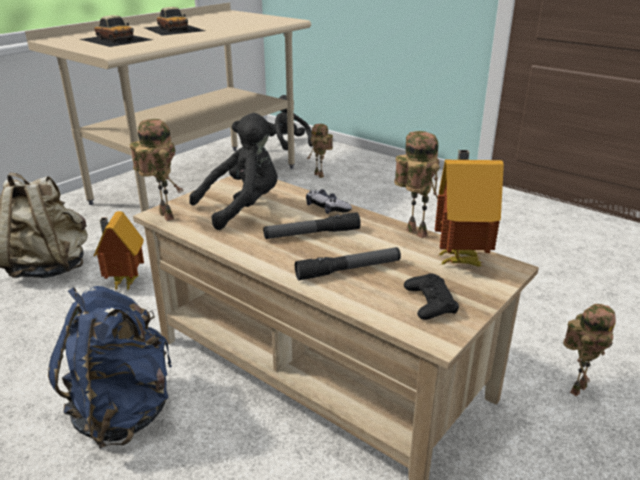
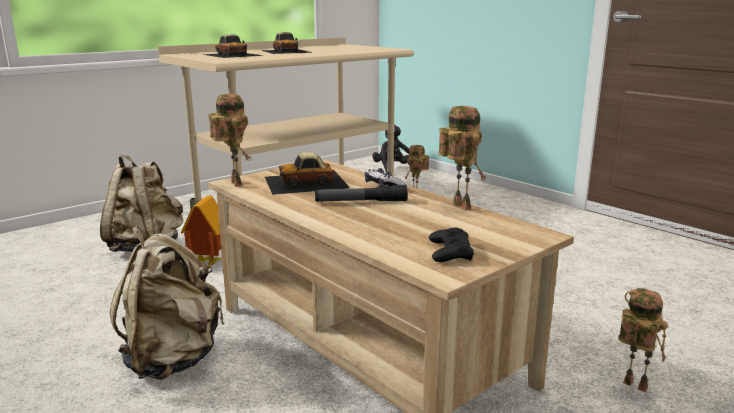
camera: 10 degrees right, 10 degrees down
blue backpack [48,286,172,448] -> beige backpack [109,226,224,380]
black plush toy [190,113,277,230] -> toy car [265,152,350,195]
flashlight [295,247,401,280] -> none
toy house [435,150,504,267] -> none
toy robot [563,304,616,396] -> toy robot turned 105 degrees counterclockwise [618,288,668,392]

